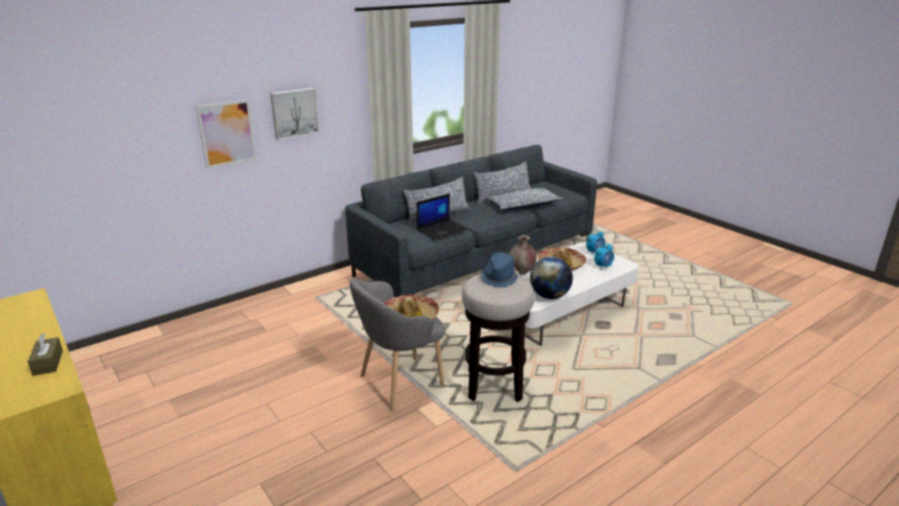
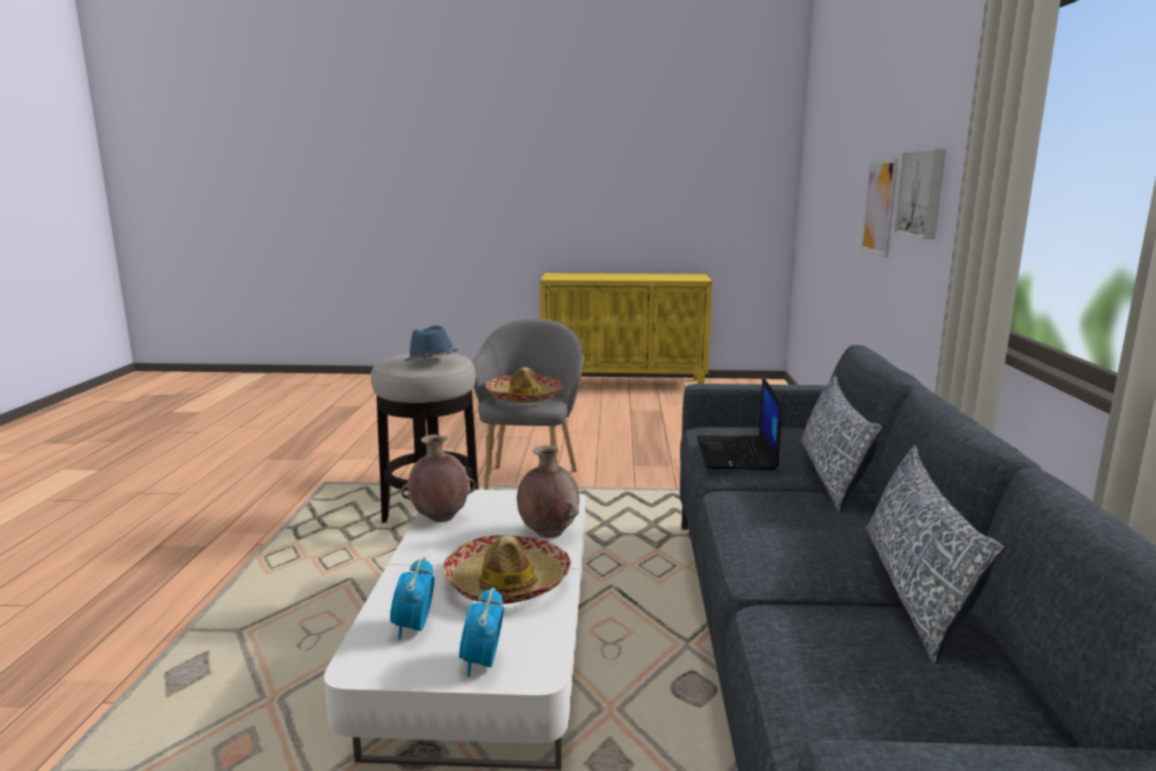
camera: 130 degrees right, 10 degrees down
brown tissue box [28,333,63,376] -> none
pillow [487,188,563,210] -> none
globe [530,257,573,299] -> brown vase [401,434,476,522]

